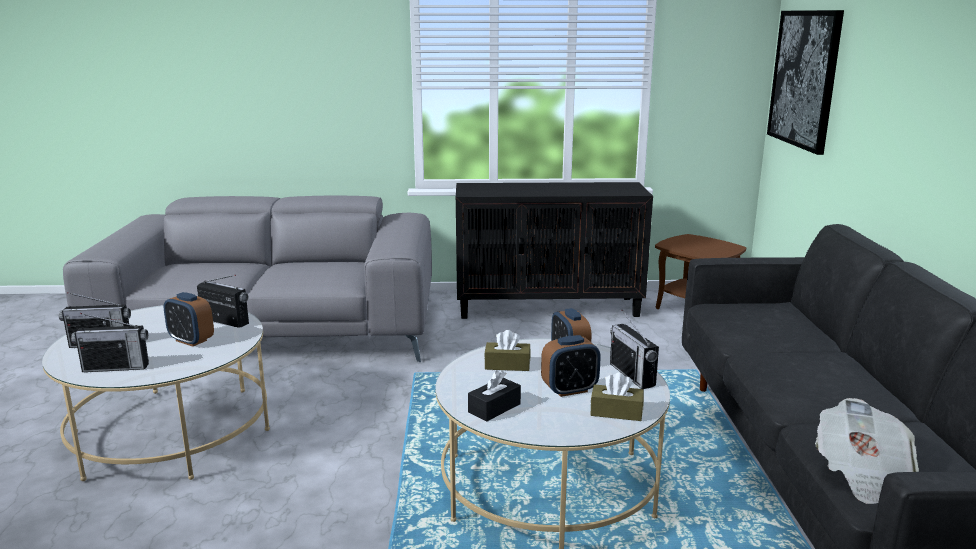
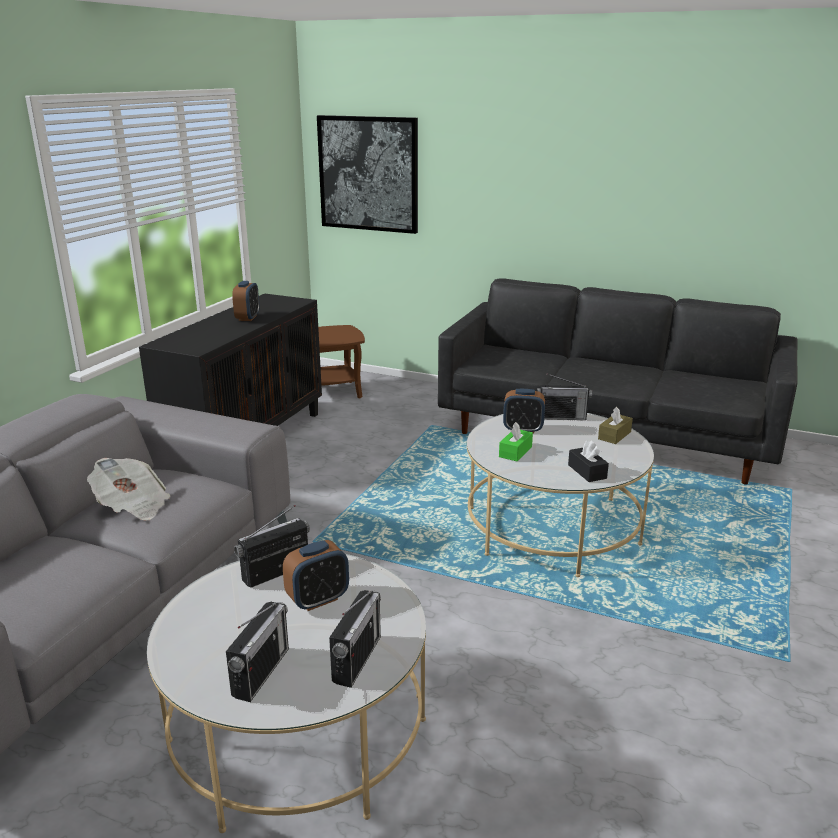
camera: 65 degrees left, 5 degrees up
brown tissue box [484,330,531,371] -> green tissue box [499,422,533,461]
alarm clock [541,335,601,397] -> alarm clock moved to [232,281,259,321]
newspaper [815,398,919,504] -> newspaper moved to [87,458,170,521]

